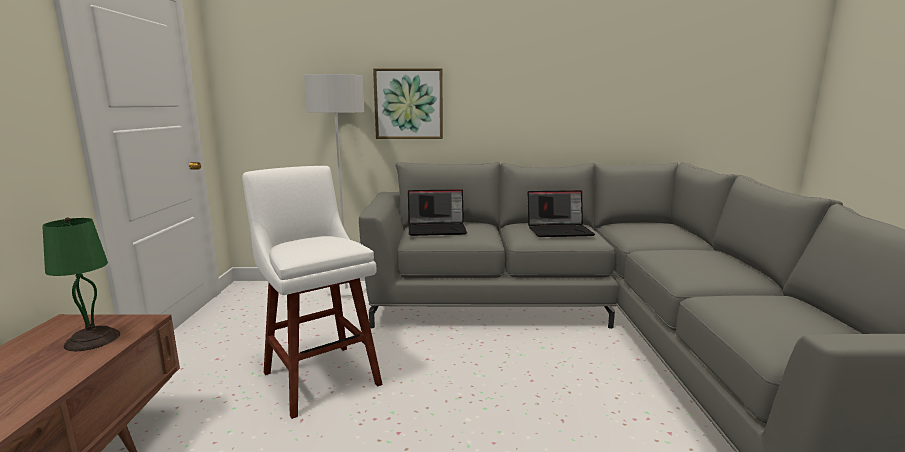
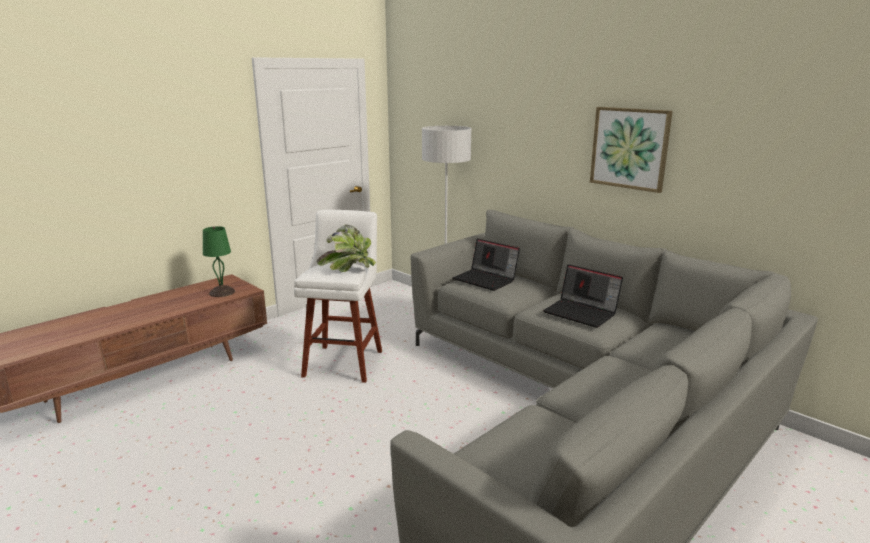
camera: 45 degrees right, 5 degrees up
picture [373,68,443,139] -> picture moved to [590,107,673,193]
none -> potted plant [317,224,376,272]

